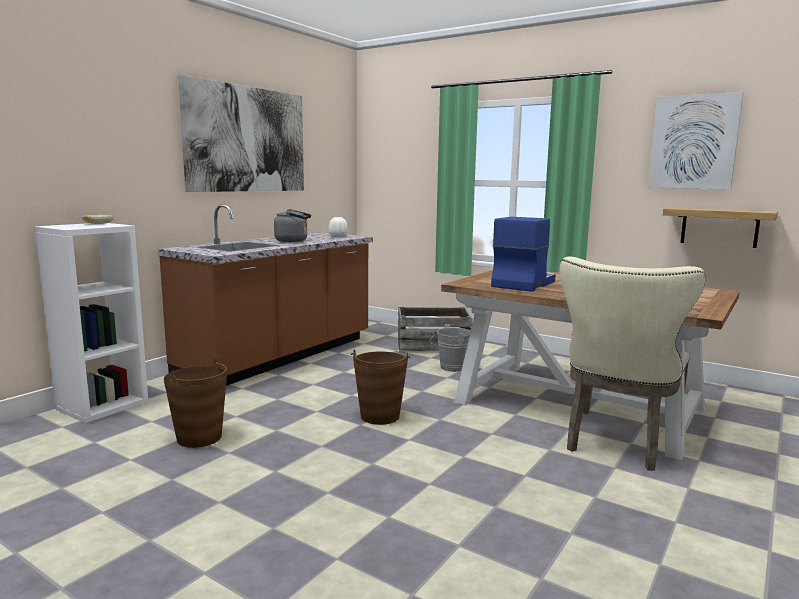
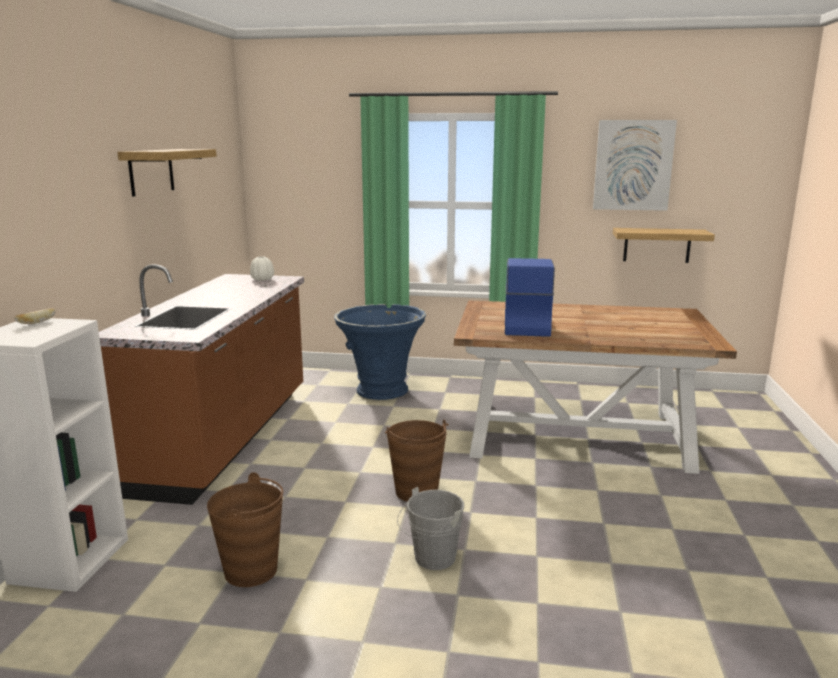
camera: 25 degrees left, 5 degrees up
picture [178,75,304,192] -> shelf [117,149,217,197]
grey kettle [274,209,311,242] -> none
crate [398,307,472,353] -> blue planter [334,304,426,400]
grey bucket [430,324,471,372] -> grey bucket moved to [397,487,464,570]
beige chair [560,256,706,471] -> none

